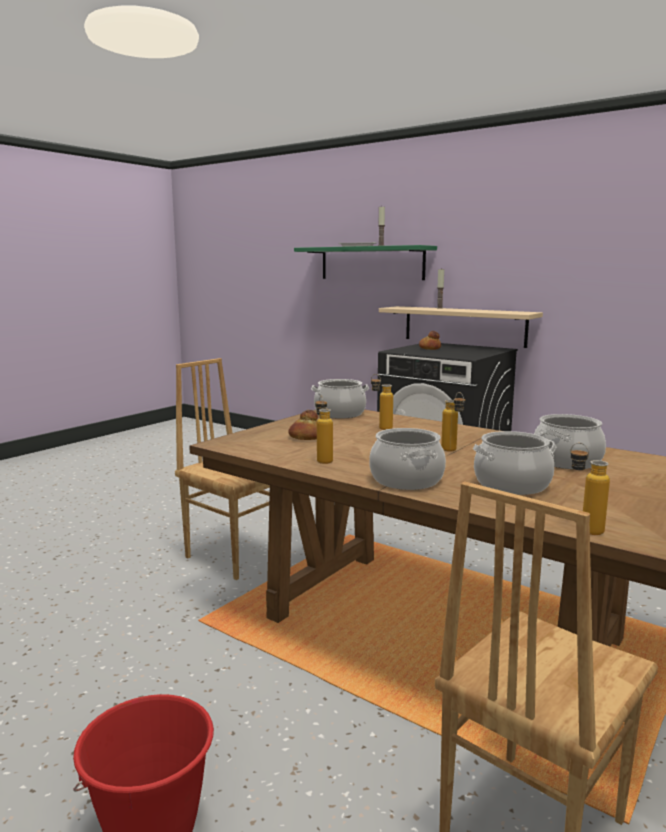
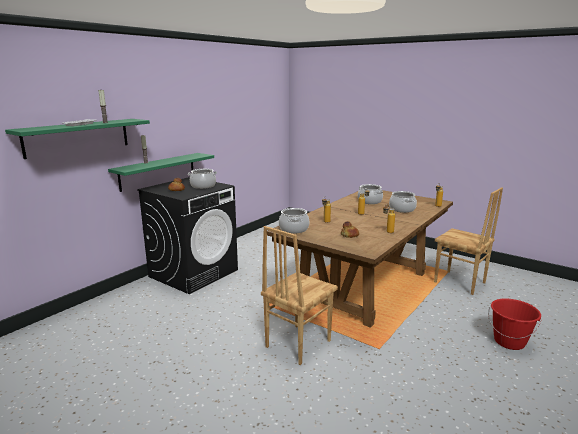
camera: 90 degrees left, 5 degrees up
cooking pot [369,428,446,490] -> cooking pot moved to [188,169,217,189]
beige shelf [379,306,543,348] -> green shelf [108,153,214,192]

